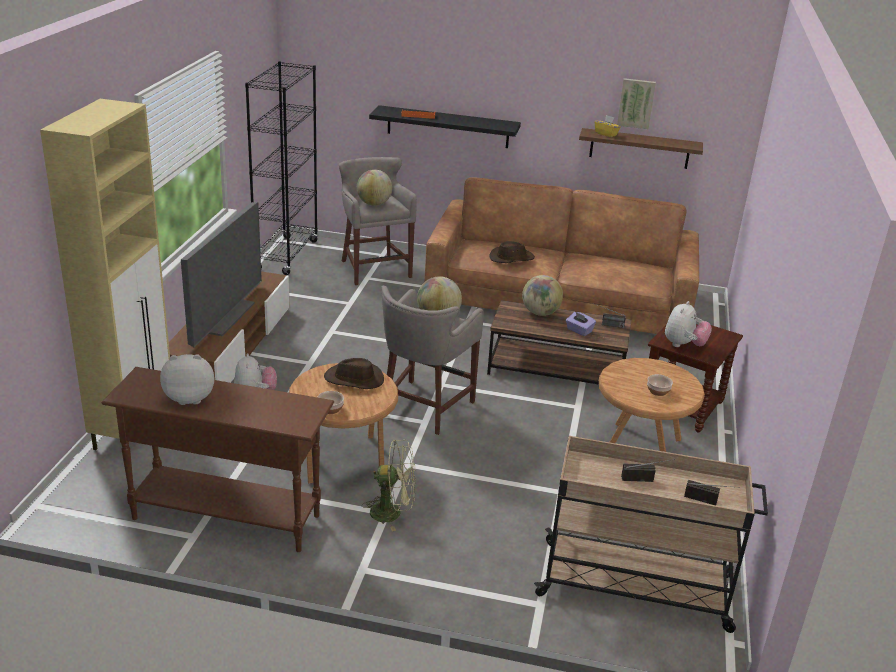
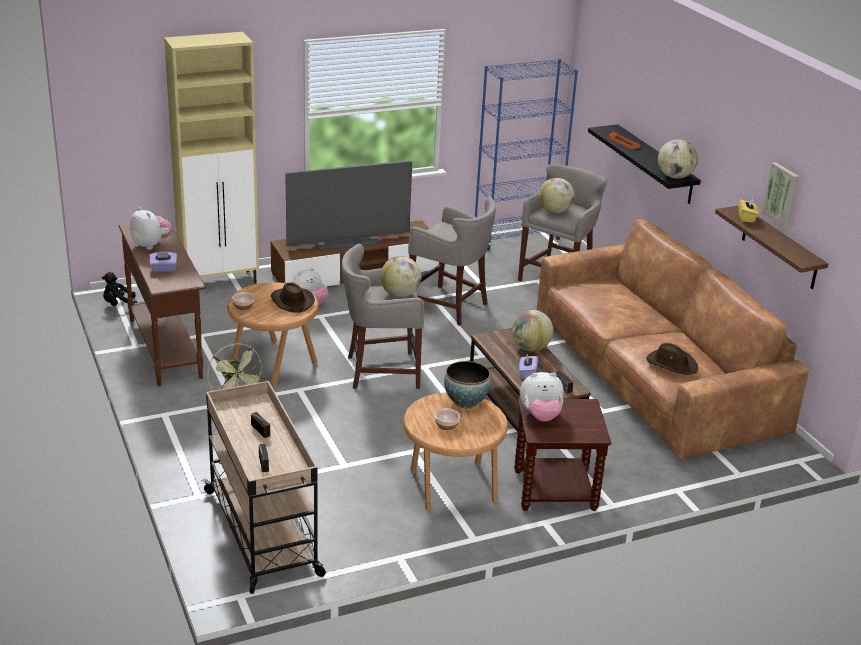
camera: 55 degrees right, 0 degrees up
black bookcase [245,61,318,275] -> blue bookcase [475,59,578,251]
brown hat [490,241,535,263] -> brown hat moved to [646,343,698,375]
none -> black plush toy [102,272,137,306]
none -> purple tissue box [150,252,177,272]
none -> grey stool [408,196,496,326]
none -> bowl [444,361,491,409]
none -> globe [658,139,698,179]

